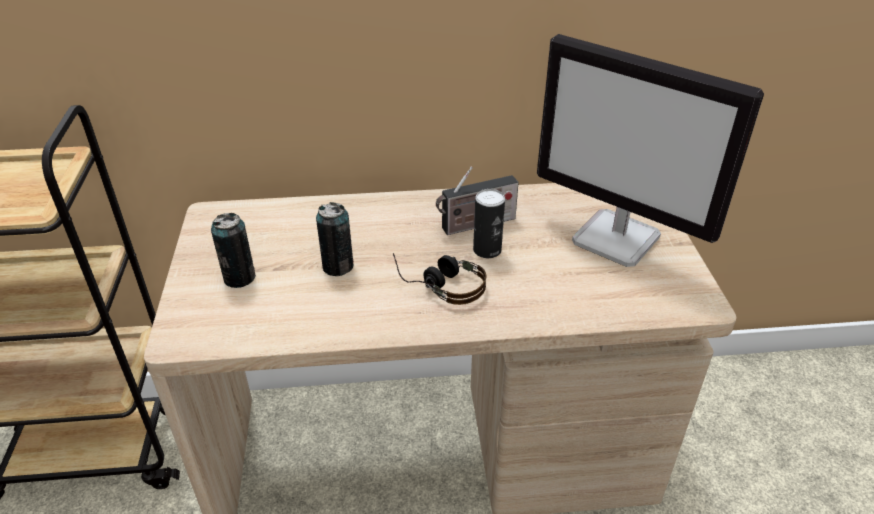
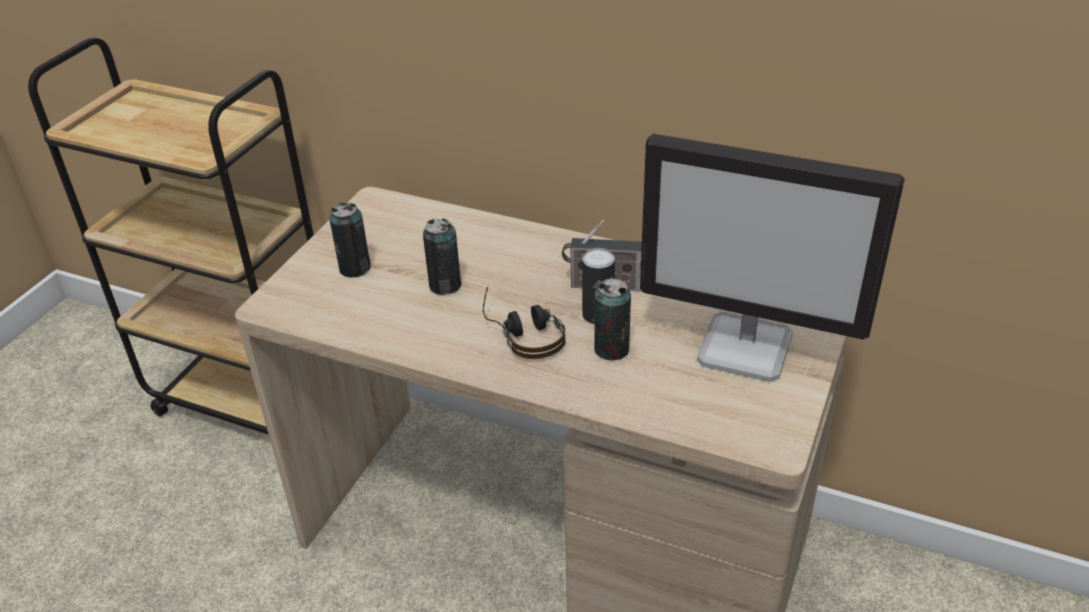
camera: 30 degrees right, 0 degrees up
monitor [537,34,764,267] -> monitor turned 45 degrees counterclockwise [640,134,905,382]
none -> can [594,278,631,360]

